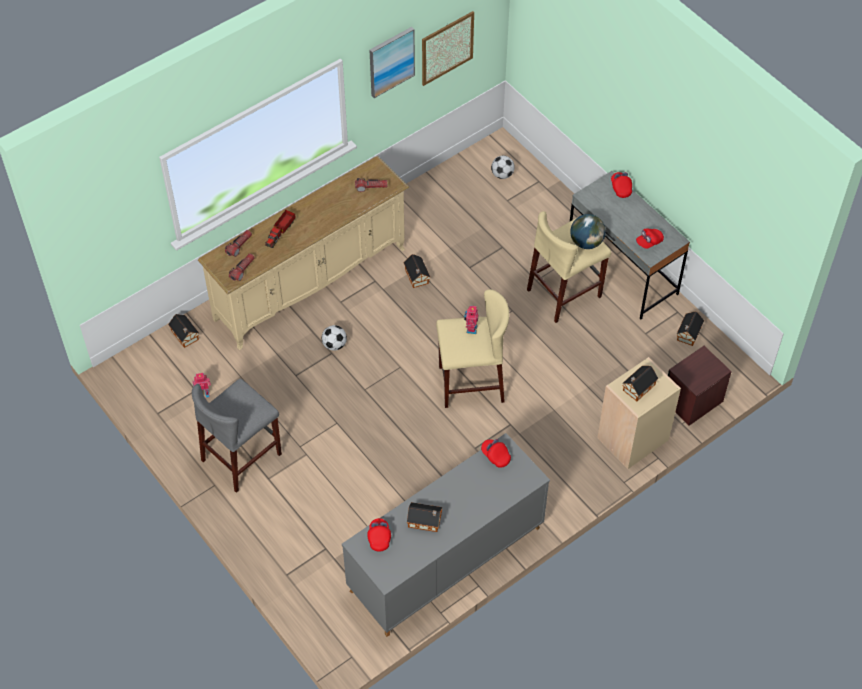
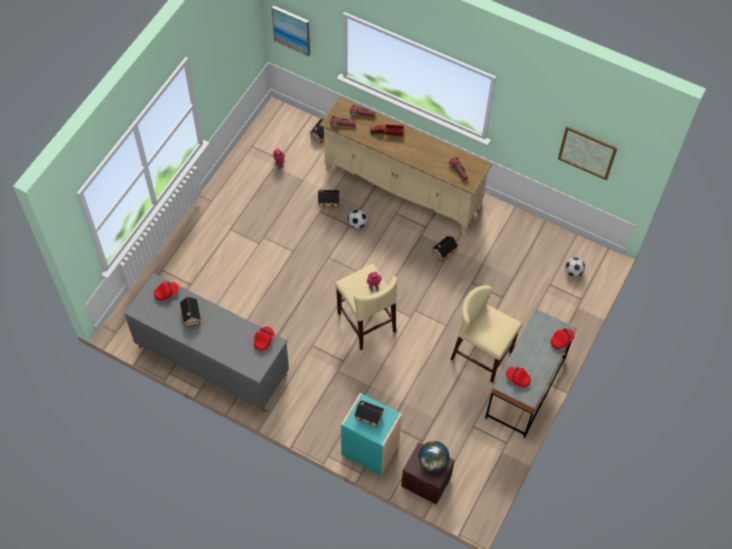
camera: 65 degrees right, 5 degrees up
grey stool [192,378,282,493] -> none
picture [369,27,415,98] -> picture moved to [272,5,310,56]
globe [570,214,606,249] -> globe moved to [419,441,450,472]
beige bookcase [597,357,681,469] -> turquoise bookcase [341,393,402,476]
toy house [677,311,704,346] -> toy house moved to [318,189,340,207]

